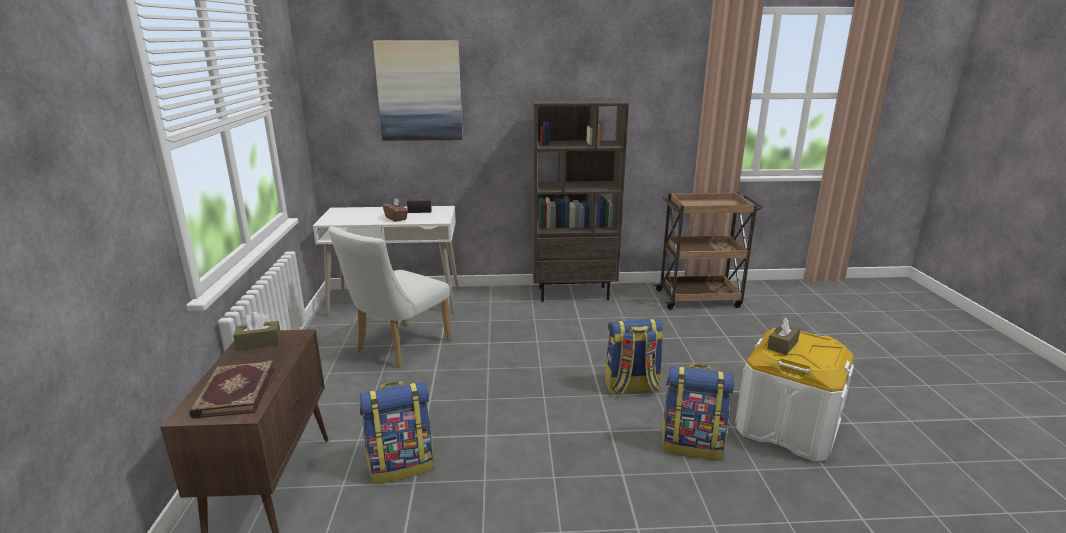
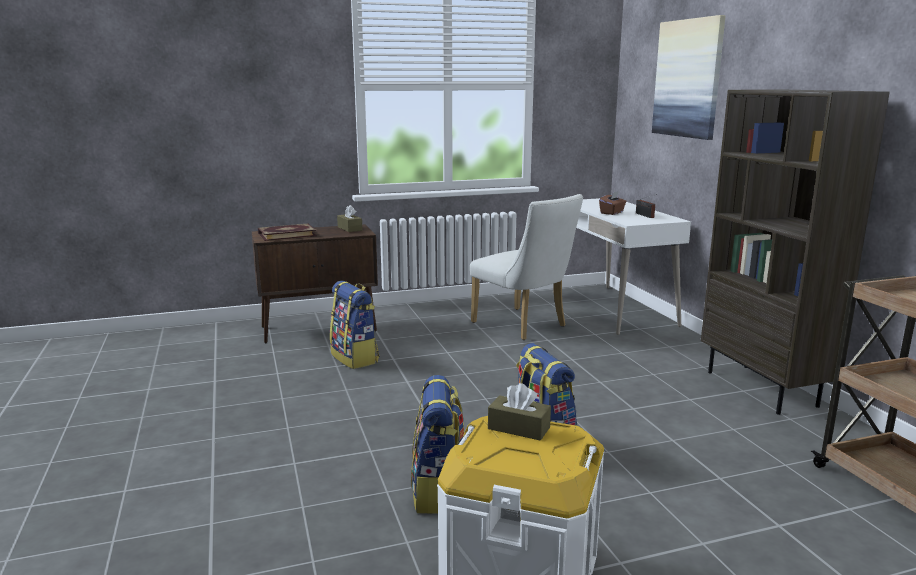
camera: 75 degrees right, 5 degrees down
white chair [328,226,451,368] -> white chair turned 150 degrees counterclockwise [470,194,583,340]

